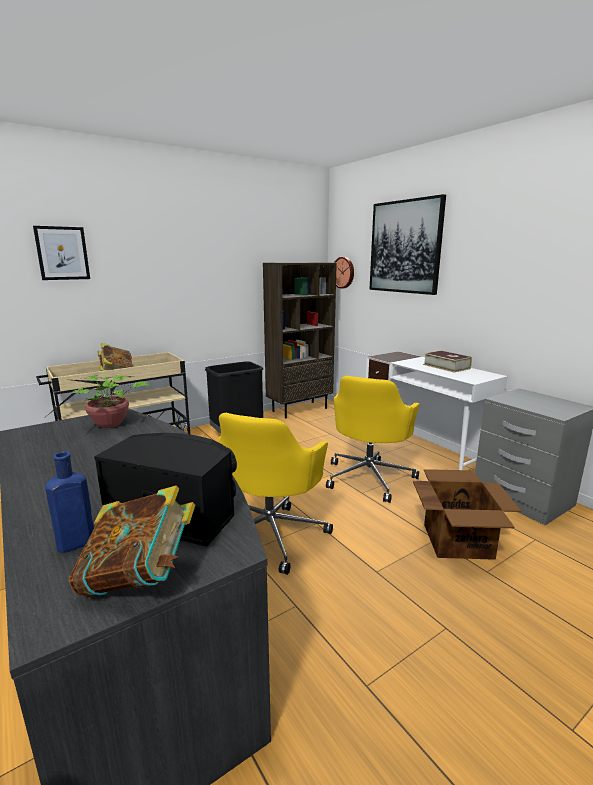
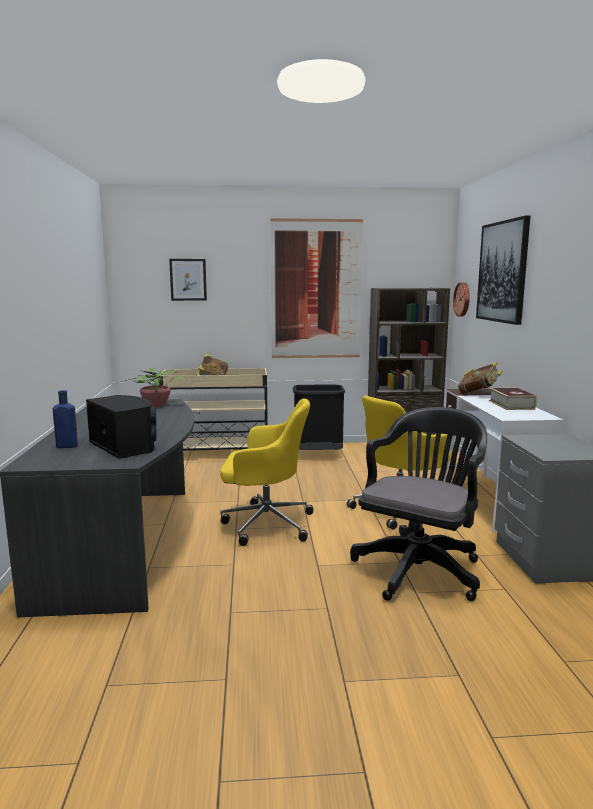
camera: 30 degrees right, 5 degrees down
book [69,486,195,597] -> book moved to [458,362,503,394]
yellow office chair [218,413,333,575] -> yellow office chair turned 135 degrees counterclockwise [220,398,314,546]
cardboard box [413,469,521,560] -> black office chair [350,407,487,601]
none -> picture [270,218,363,358]

